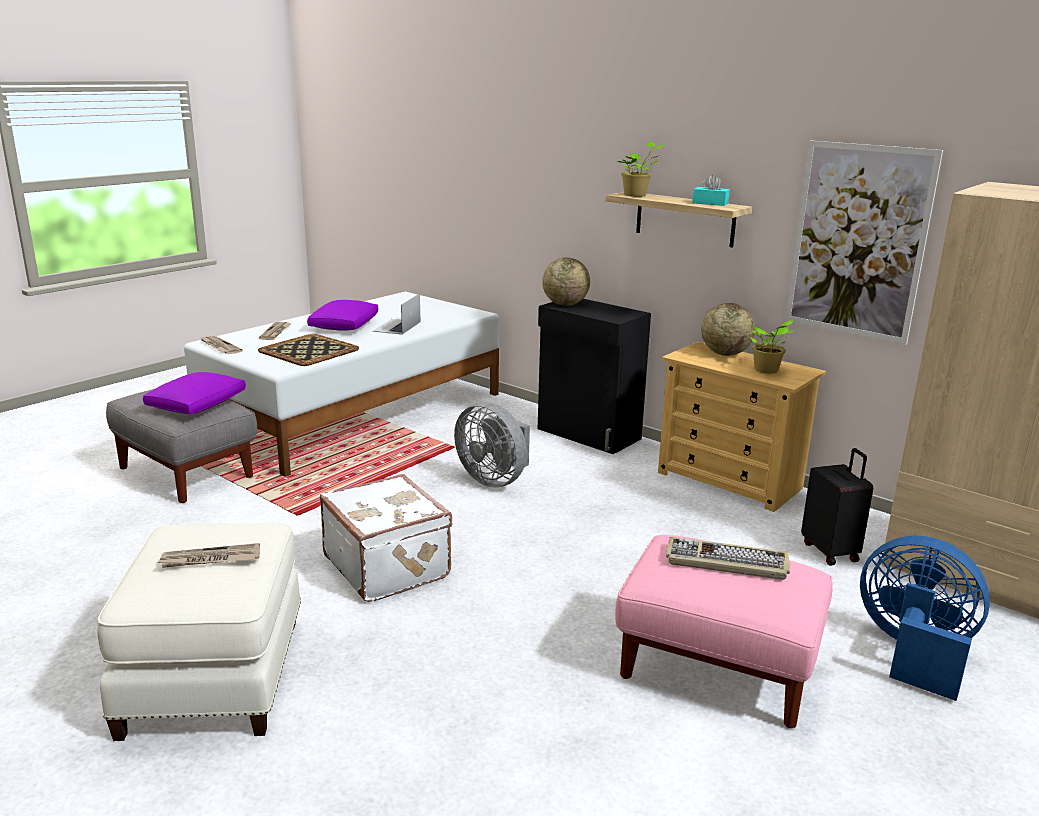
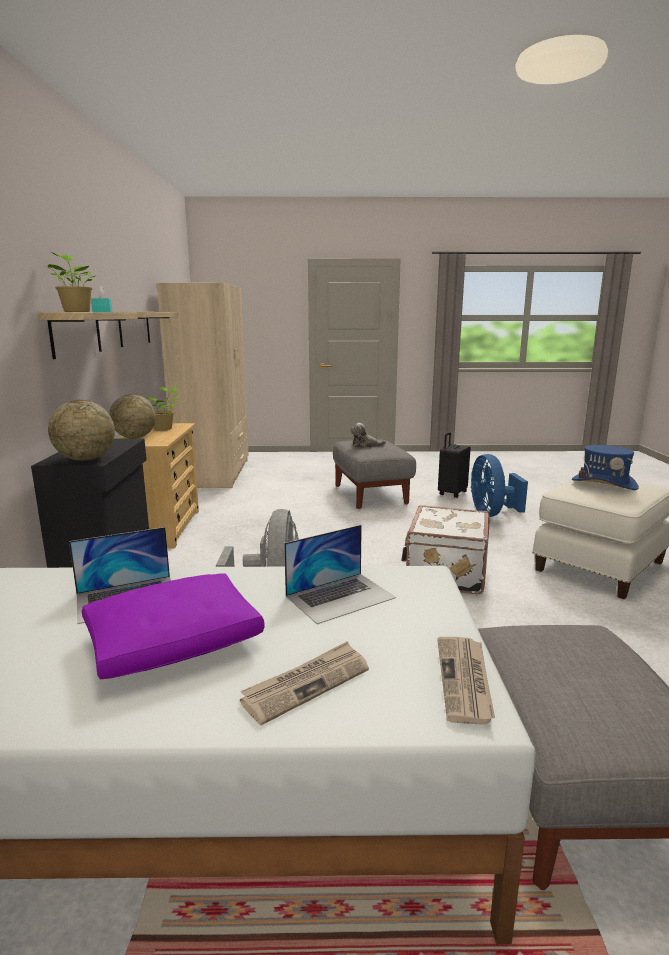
camera: 130 degrees left, 5 degrees down
purple pillow [143,372,246,414] -> none
newspaper [158,543,260,568] -> blue hat [572,445,639,490]
tray [258,334,359,366] -> laptop [284,525,396,624]
pink ottoman [615,535,833,728] -> grey ottoman [333,439,416,509]
keyboard [666,537,790,580] -> plush toy [351,423,386,448]
picture [785,141,943,344] -> shelf [113,312,178,347]
black suitcase [801,448,873,566] -> black suitcase moved to [438,432,471,498]
blue fan [860,536,990,701] -> blue fan moved to [470,454,528,517]

